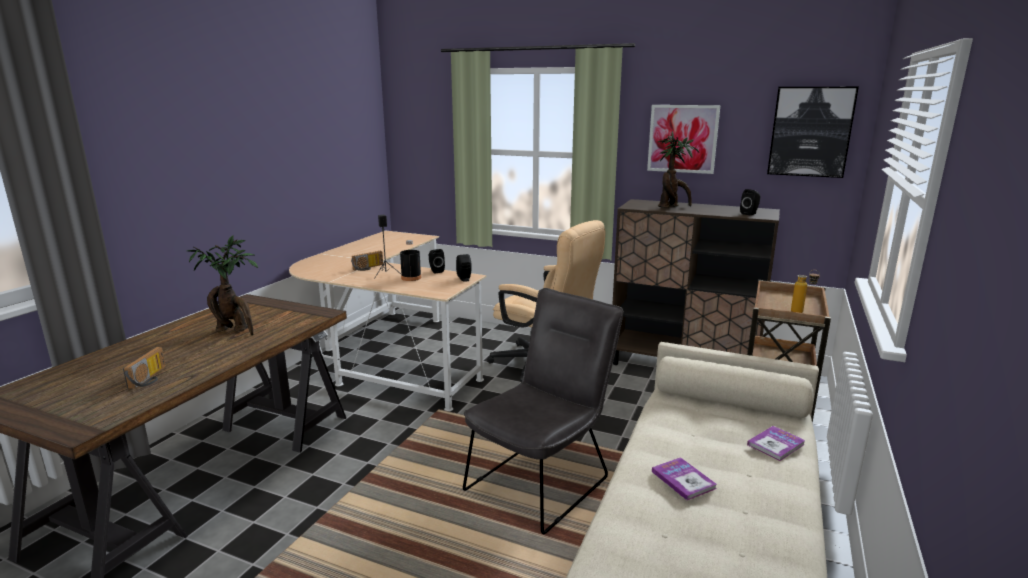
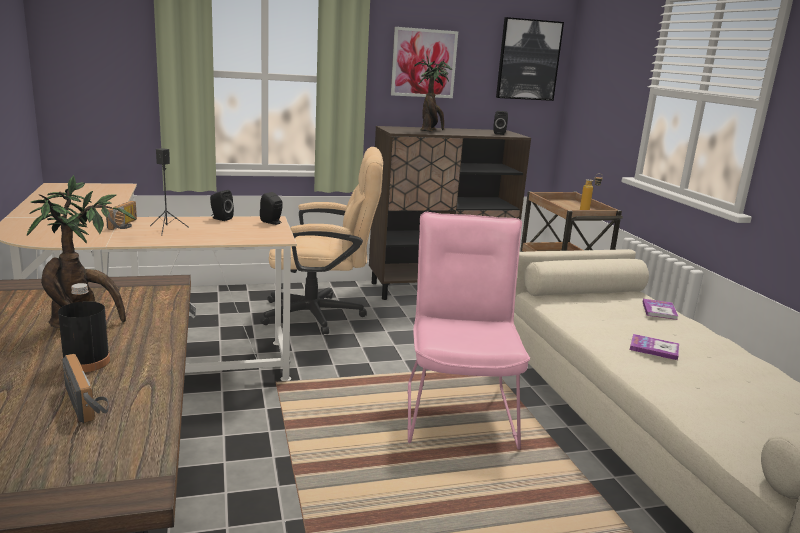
camera: 40 degrees left, 0 degrees up
black bottle [400,240,421,281] -> black bottle moved to [58,283,110,372]
grey chair [463,288,624,534] -> pink chair [408,212,530,450]

